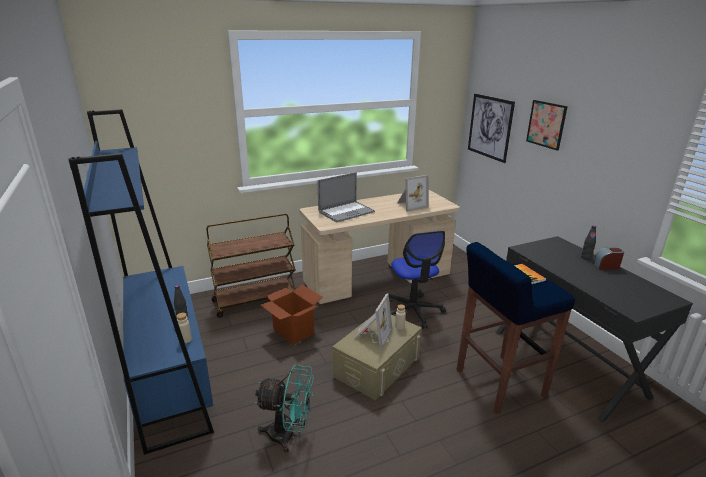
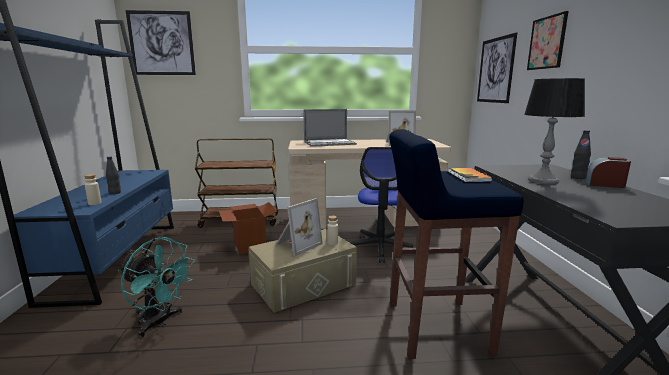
camera: 20 degrees right, 10 degrees down
none -> picture [126,10,196,75]
none -> table lamp [524,78,585,185]

